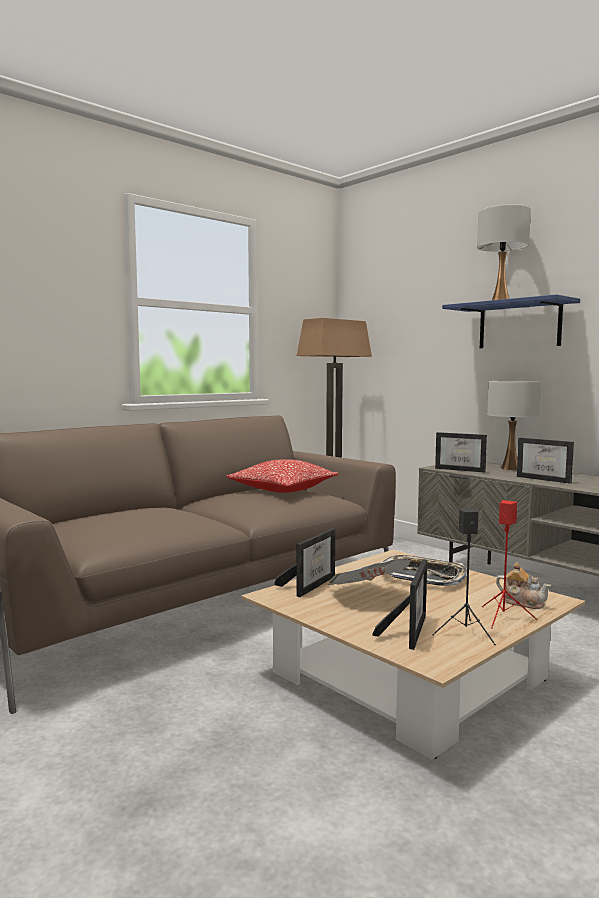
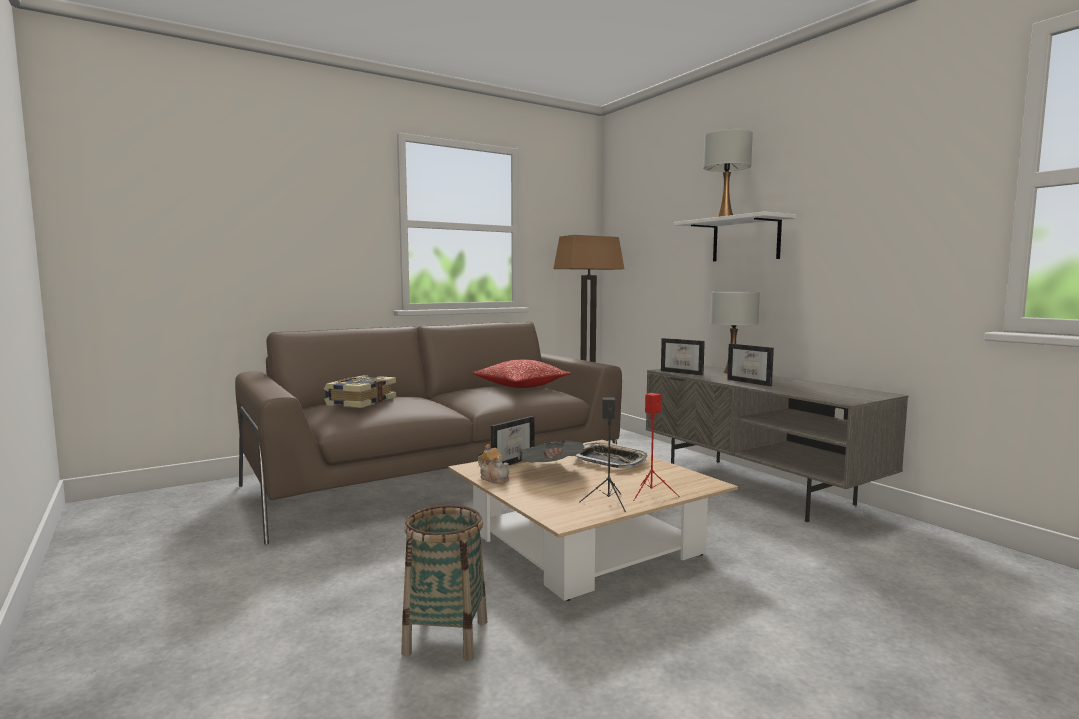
camera: 10 degrees right, 0 degrees up
picture frame [372,559,427,650] -> none
blue shelf [442,294,580,348] -> white shelf [674,211,796,261]
teapot [496,562,551,609] -> teapot moved to [478,444,509,484]
none -> book [324,375,396,408]
none -> basket [401,505,487,661]

